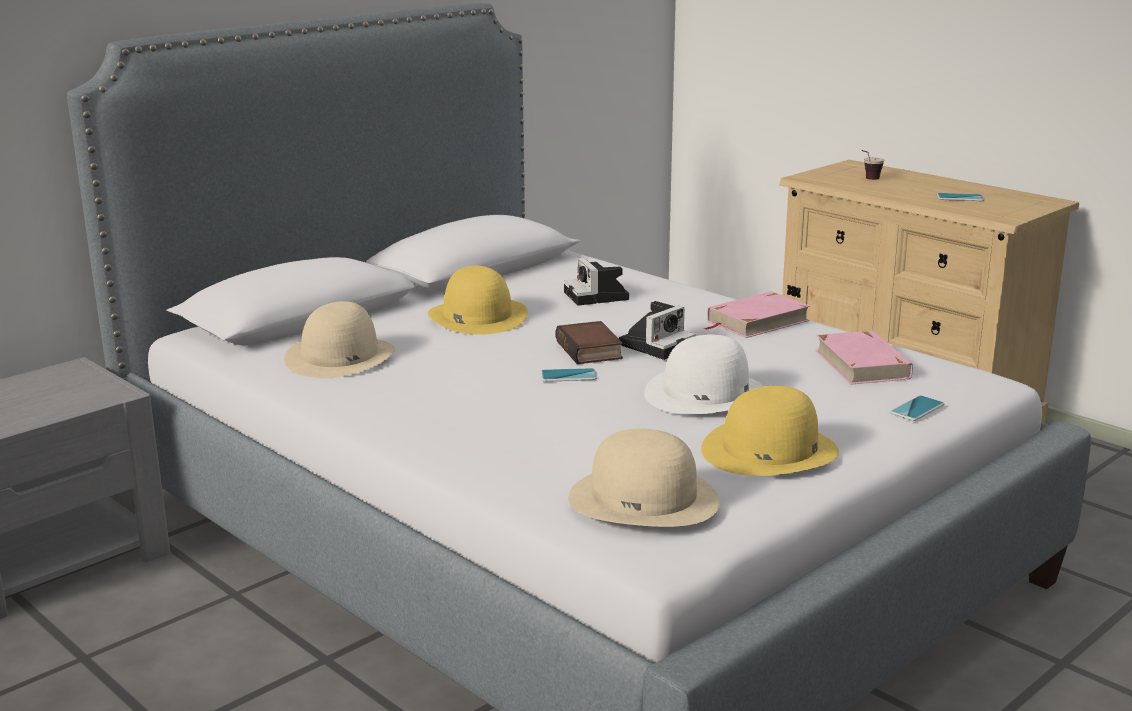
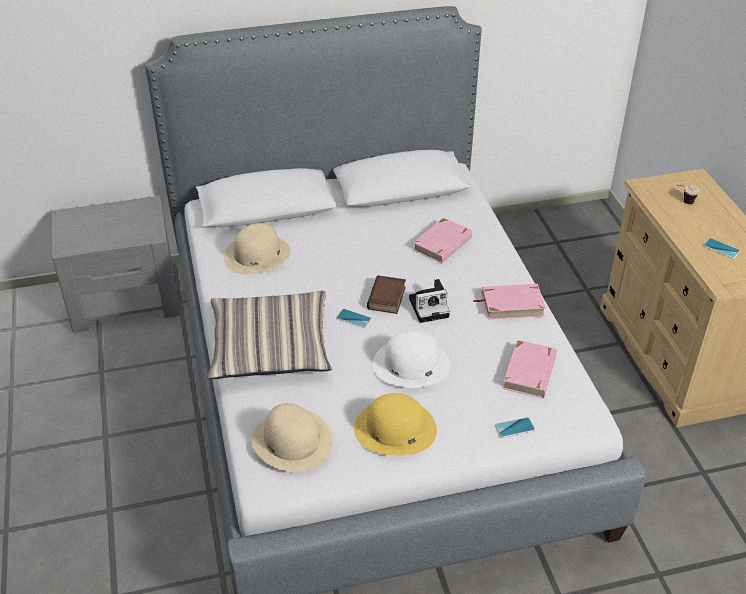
camera: 30 degrees right, 20 degrees up
yellow hat [428,265,528,335] -> none
camera [564,258,629,306] -> pink book [413,218,472,264]
none -> pillow [207,291,332,379]

